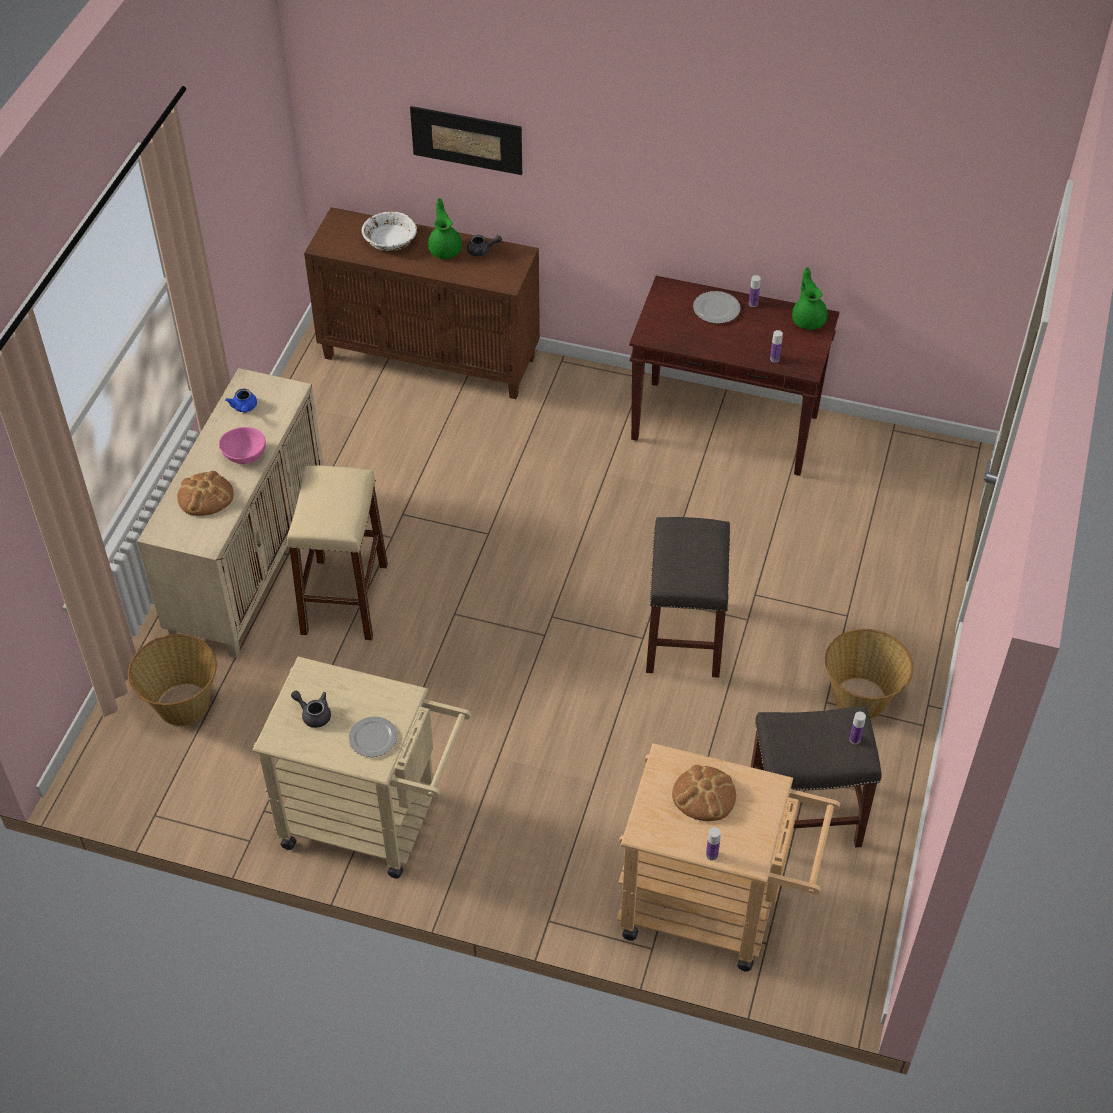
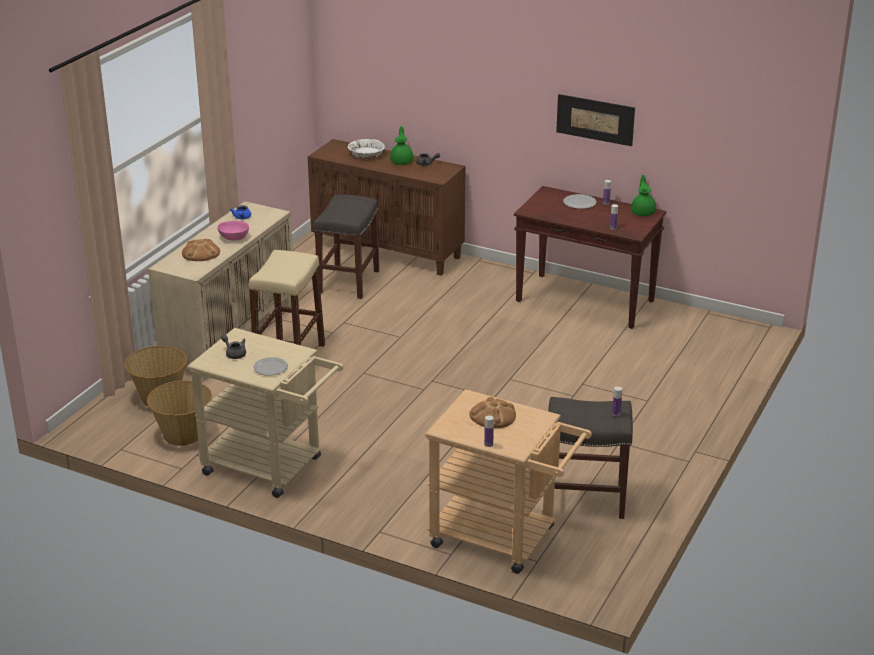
camera: 10 degrees right, 20 degrees down
picture [410,106,522,175] -> picture moved to [556,94,635,146]
grey stool [646,517,730,678] -> grey stool moved to [314,194,379,299]
basket [825,629,913,719] -> basket moved to [147,380,212,446]

